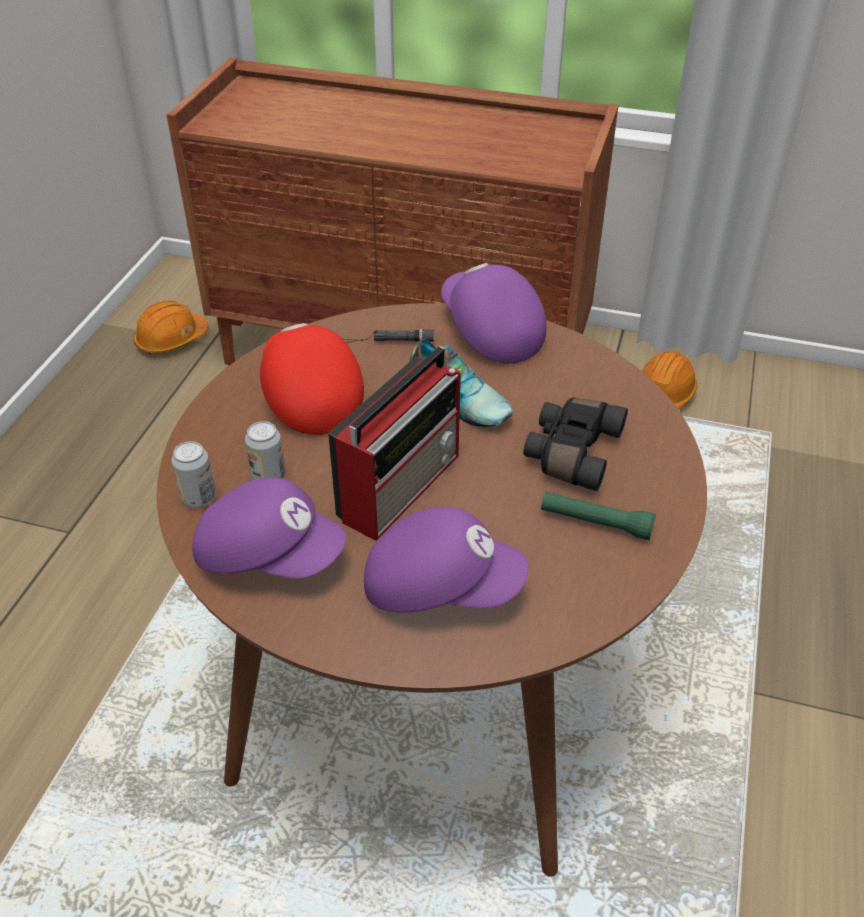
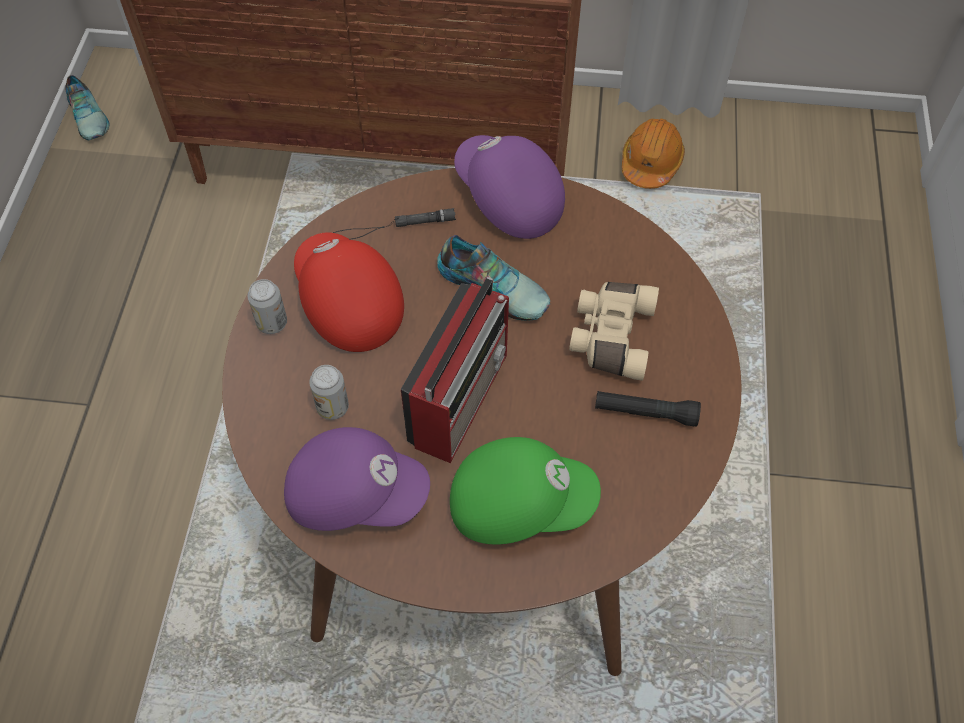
camera: 10 degrees left, 15 degrees up
orange hard hat [133,301,208,355] -> none
can [171,441,216,508] -> can moved to [248,279,287,334]
purple cap [364,507,529,613] -> green cap [450,437,601,544]
black binoculars [523,397,628,491] -> beige binoculars [569,282,659,381]
green flashlight [541,492,656,540] -> black flashlight [595,391,701,427]
none -> shoe [66,75,110,140]

